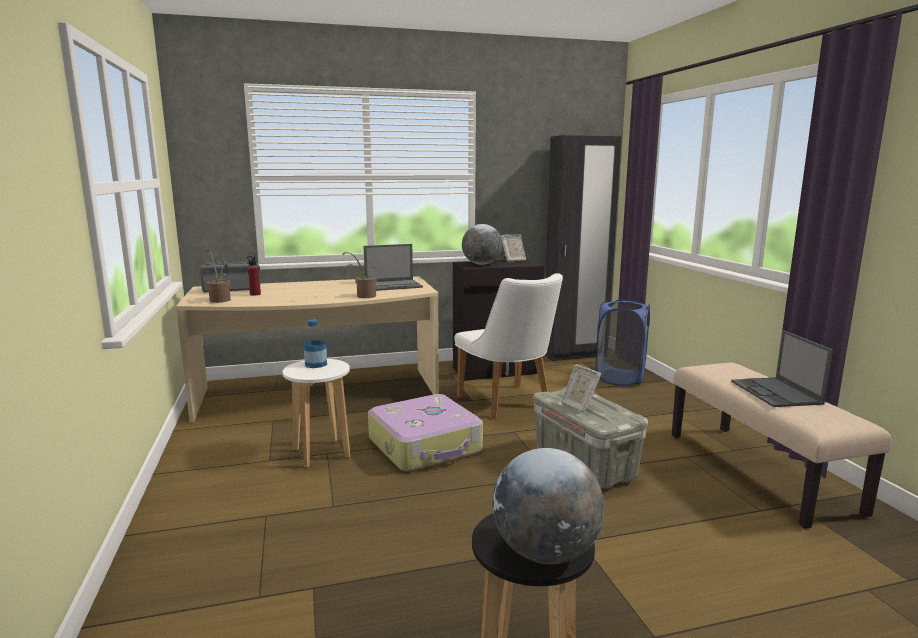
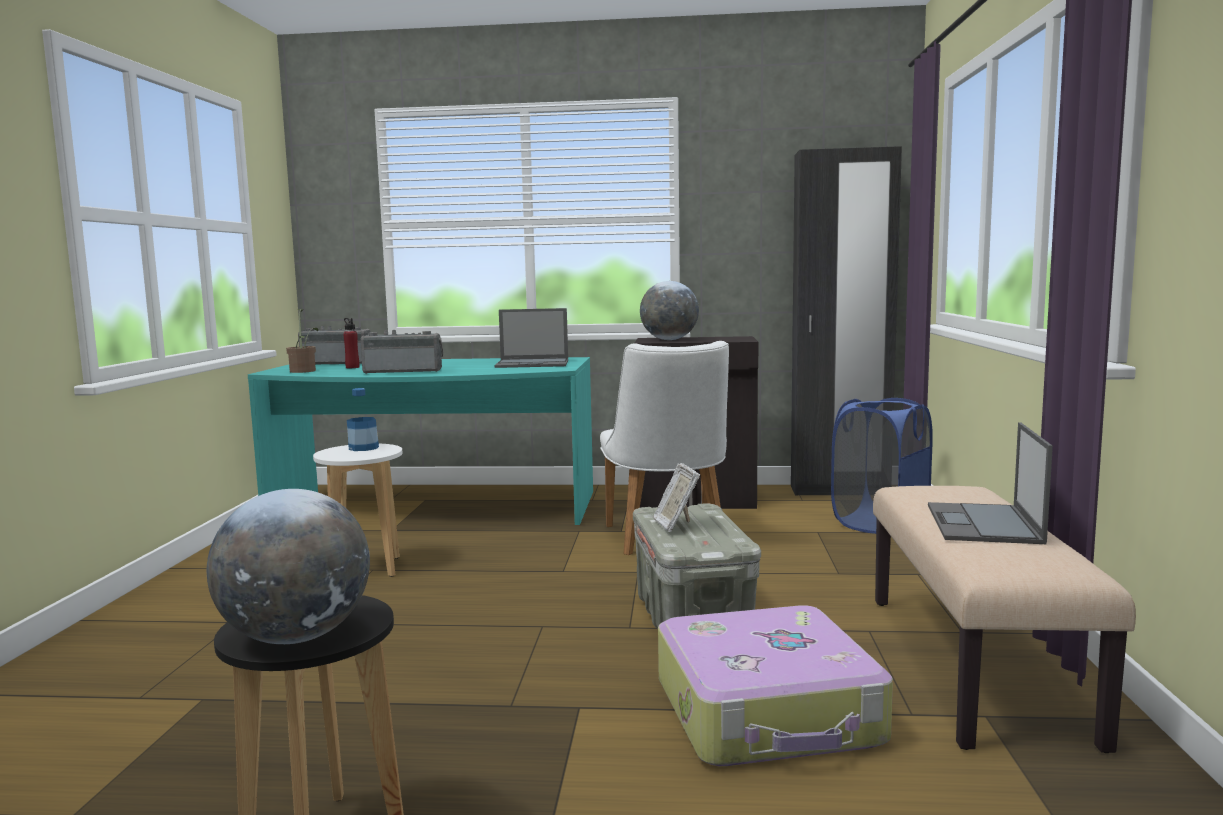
camera: 20 degrees right, 5 degrees down
beige desk [176,276,439,423] -> turquoise desk [248,357,593,525]
potted plant [343,252,377,298] -> none
suitcase [368,394,483,472] -> suitcase moved to [658,605,893,766]
picture frame [501,234,526,262] -> none
none -> radio [360,330,443,374]

